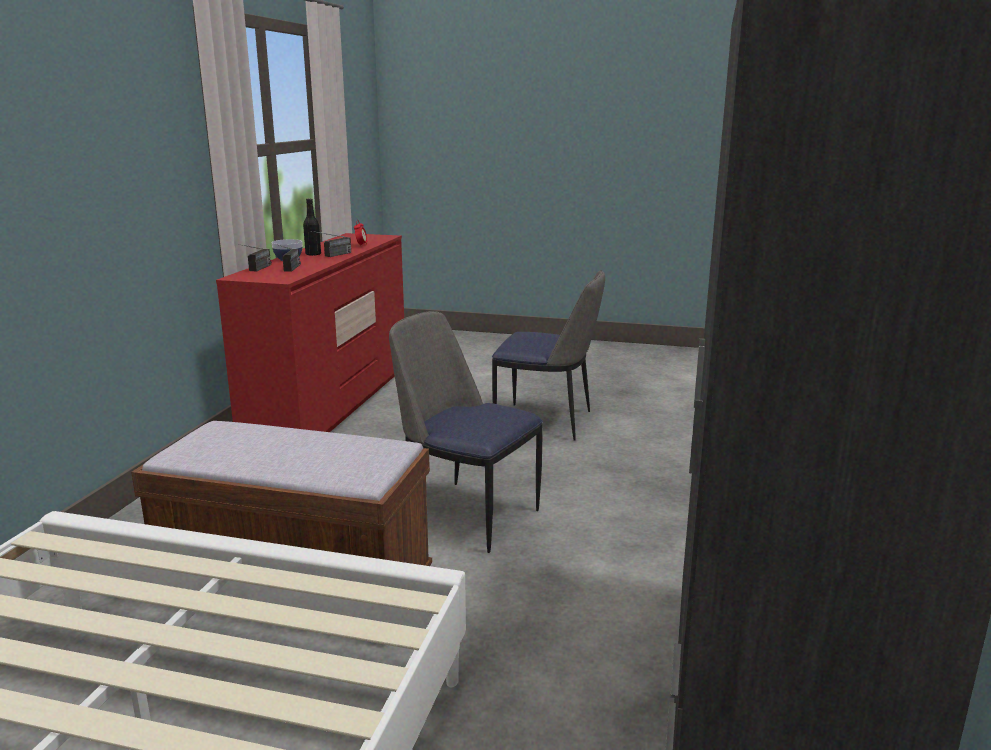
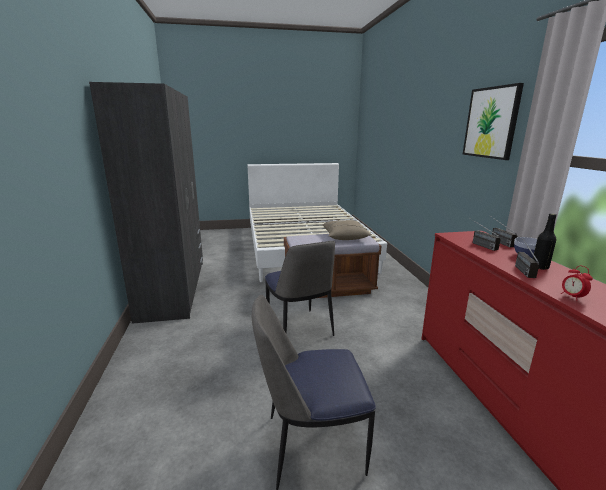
camera: 155 degrees right, 0 degrees up
chair [389,311,543,553] -> chair turned 60 degrees clockwise [265,241,335,336]
none -> beige pillow [323,220,372,240]
none -> picture [463,83,524,160]

